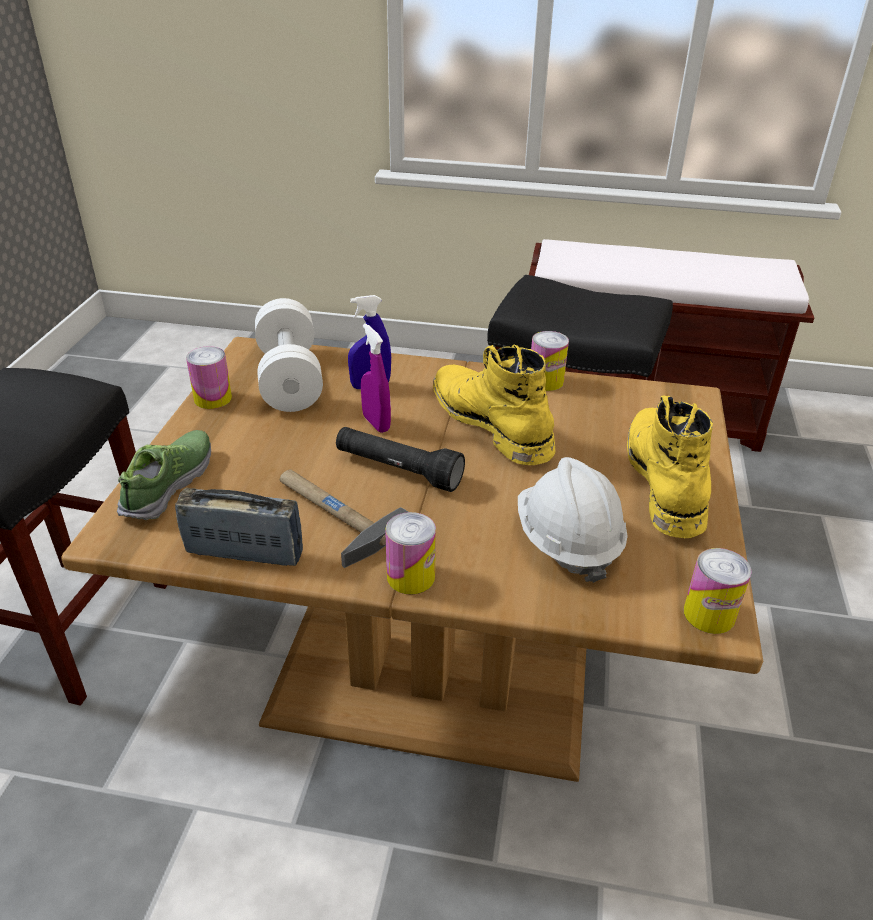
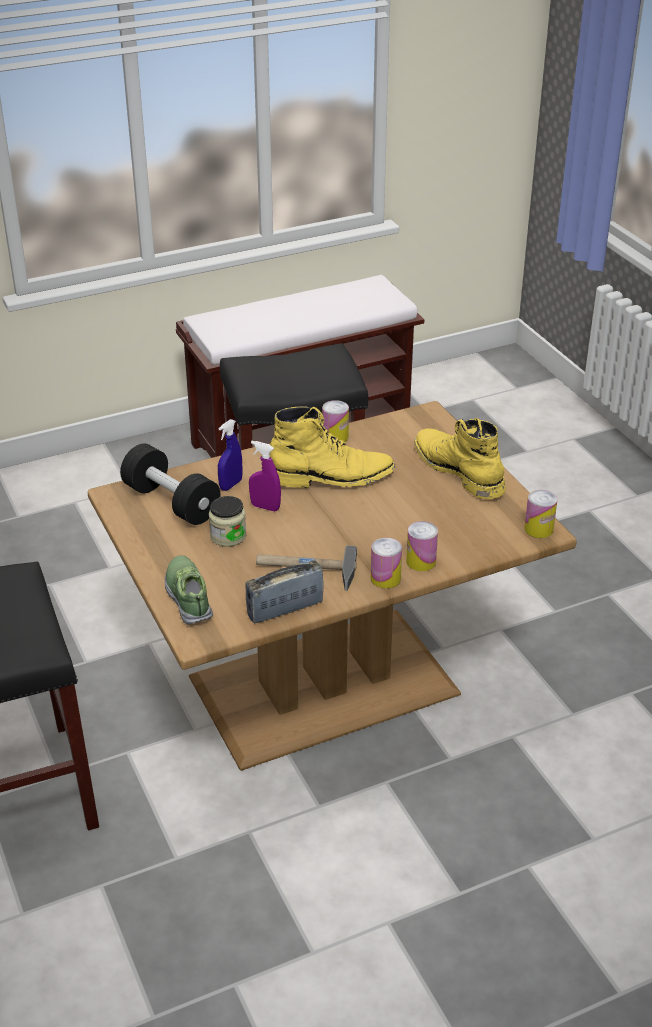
camera: 35 degrees left, 0 degrees up
can [186,346,232,409] -> can moved to [406,521,438,571]
white dumbbell [255,298,323,412] -> black dumbbell [120,444,220,525]
black flashlight [336,427,465,492] -> none
yellow boot [433,345,555,465] -> yellow boot turned 150 degrees clockwise [270,406,395,488]
white hard hat [518,457,628,583] -> none
none -> jar [209,496,246,547]

